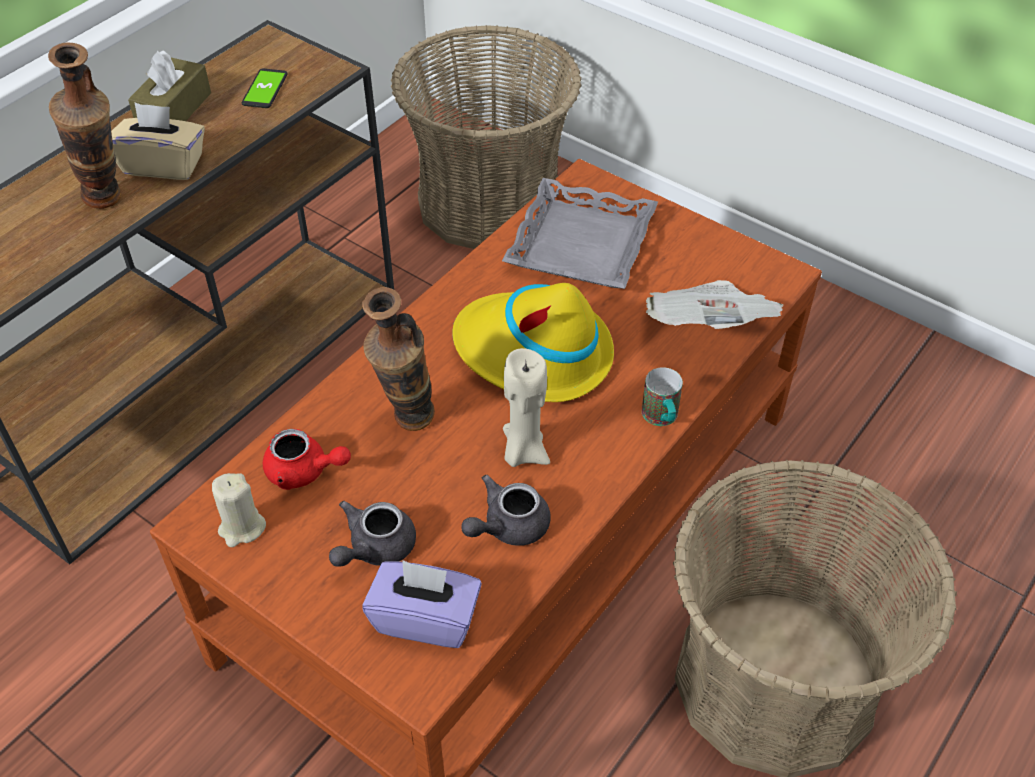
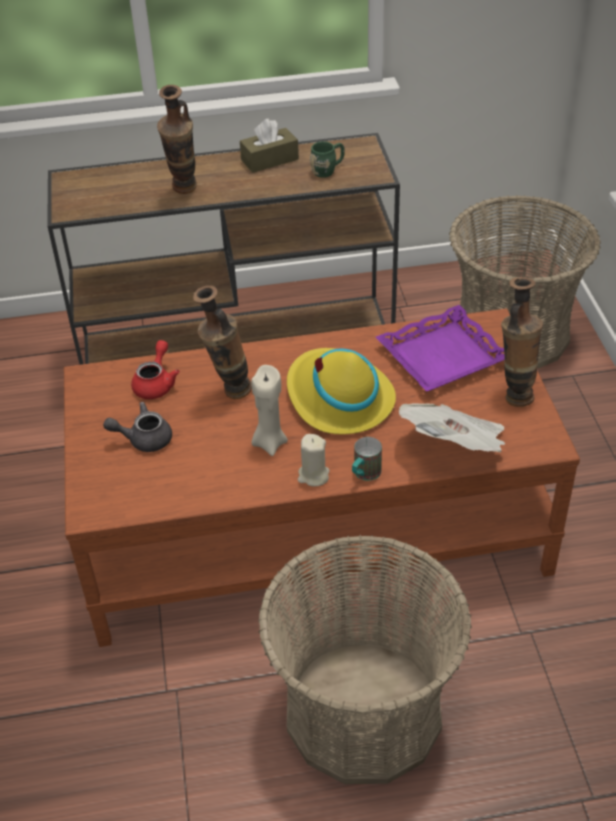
camera: 45 degrees right, 5 degrees down
beige tissue box [111,102,205,180] -> none
beige candle [212,473,266,547] -> beige candle moved to [298,434,330,487]
phone [242,68,288,108] -> green mug [310,141,345,178]
red teapot [263,429,351,490] -> red teapot turned 135 degrees counterclockwise [131,340,180,399]
purple tissue box [362,560,482,648] -> none
grey teapot [461,475,551,546] -> none
grey tray [502,178,658,289] -> purple tray [376,305,505,392]
none -> vase [501,277,543,407]

